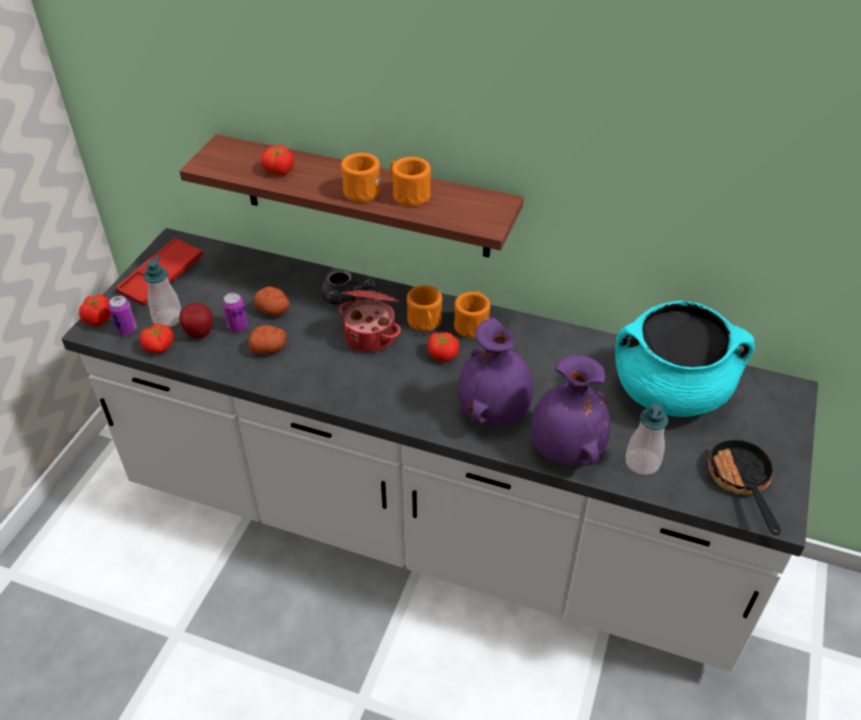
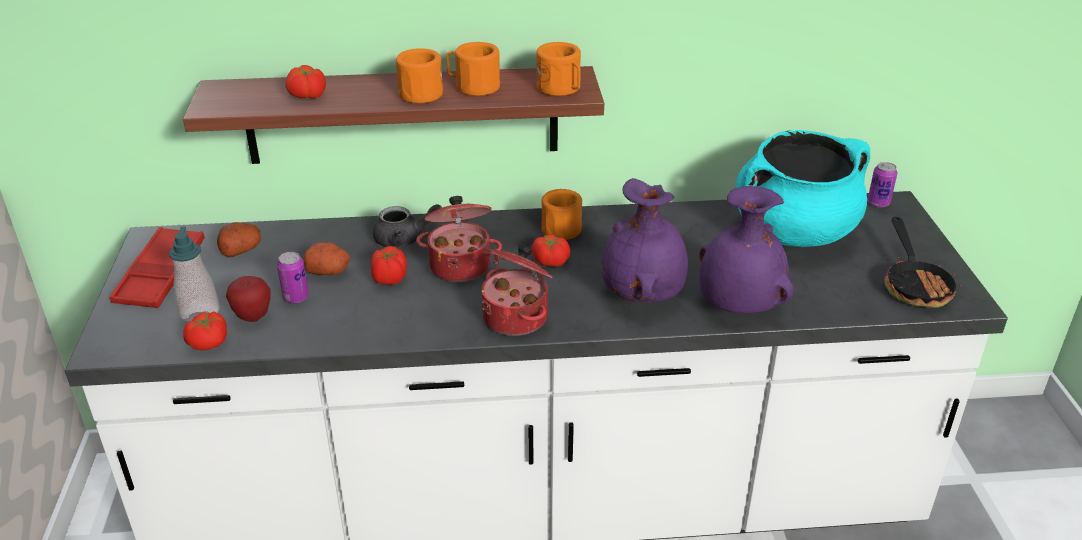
camera: 25 degrees left, 10 degrees down
tomato [79,295,111,326] -> tomato moved to [371,246,407,285]
can [108,296,137,335] -> can moved to [868,162,897,208]
potato [248,325,287,354] -> potato moved to [217,222,261,257]
orange mug [407,285,442,332] -> orange mug moved to [536,42,581,96]
soap dispenser [625,403,668,475] -> none
frying pan [708,439,781,535] -> frying pan turned 150 degrees counterclockwise [885,217,961,308]
none -> cooking pot [482,245,553,336]

